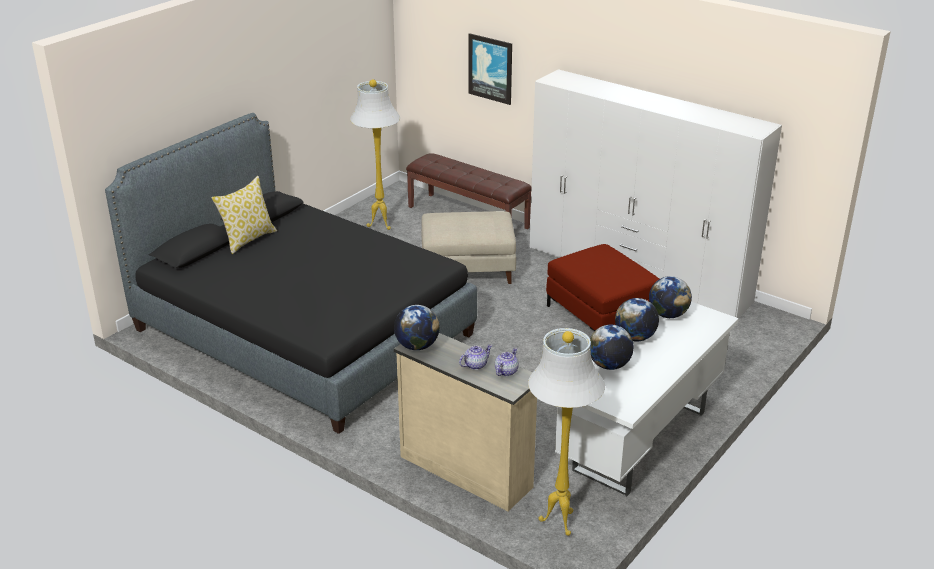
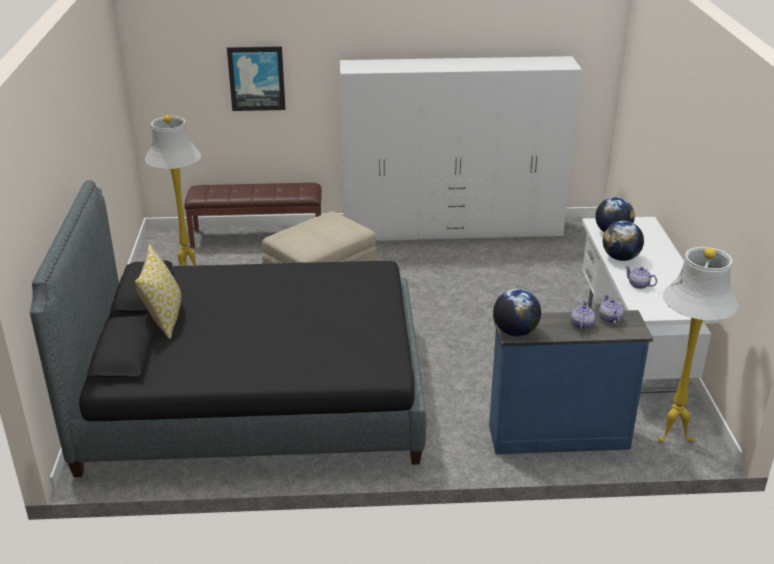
camera: 40 degrees left, 0 degrees up
beige dresser [394,333,537,511] -> blue dresser [489,310,653,454]
red ottoman [546,244,659,331] -> none
globe [590,325,634,370] -> teapot [625,266,657,289]

